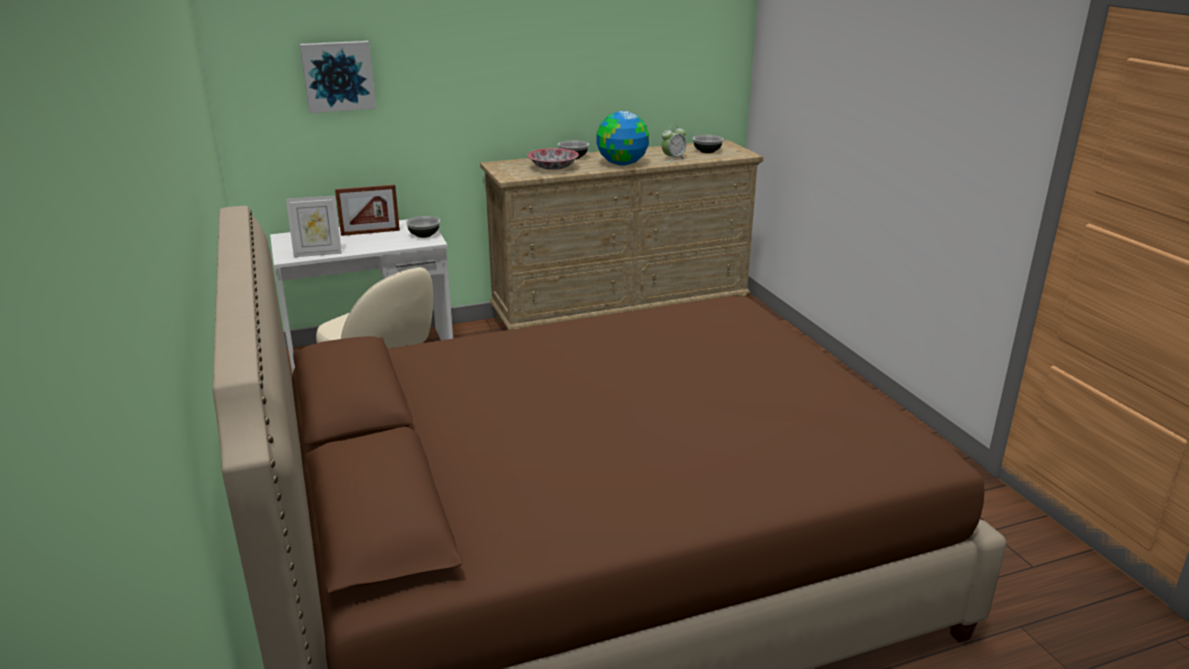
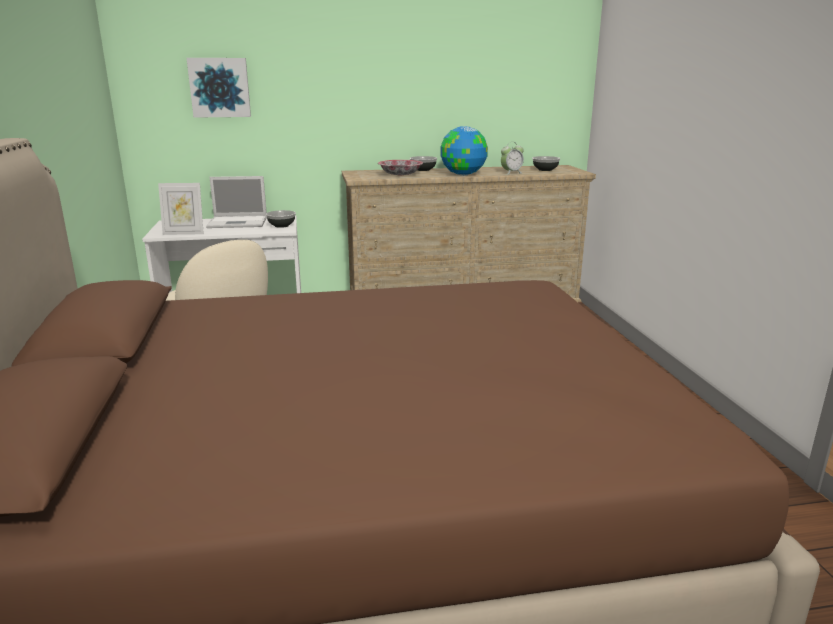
camera: 10 degrees right, 5 degrees down
picture frame [335,185,400,236] -> laptop [206,176,267,228]

